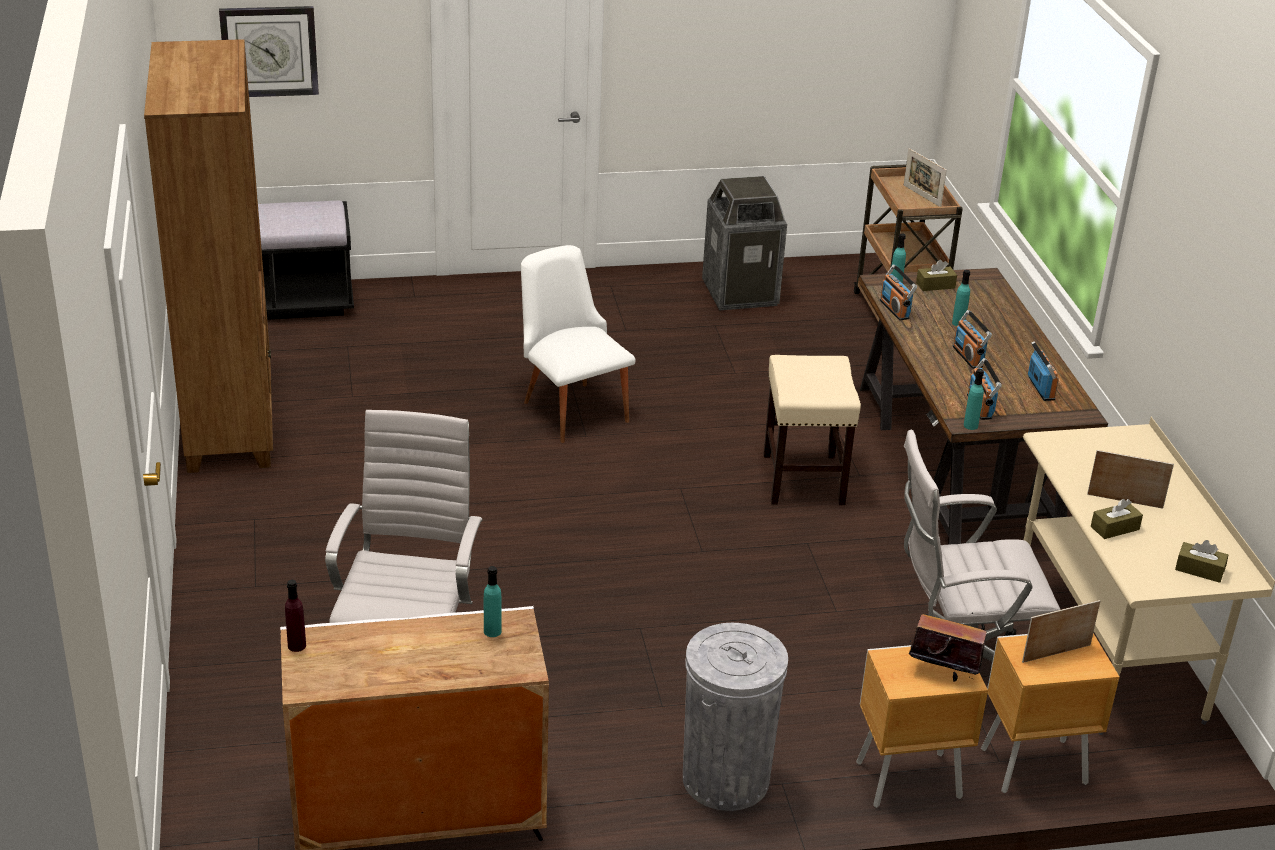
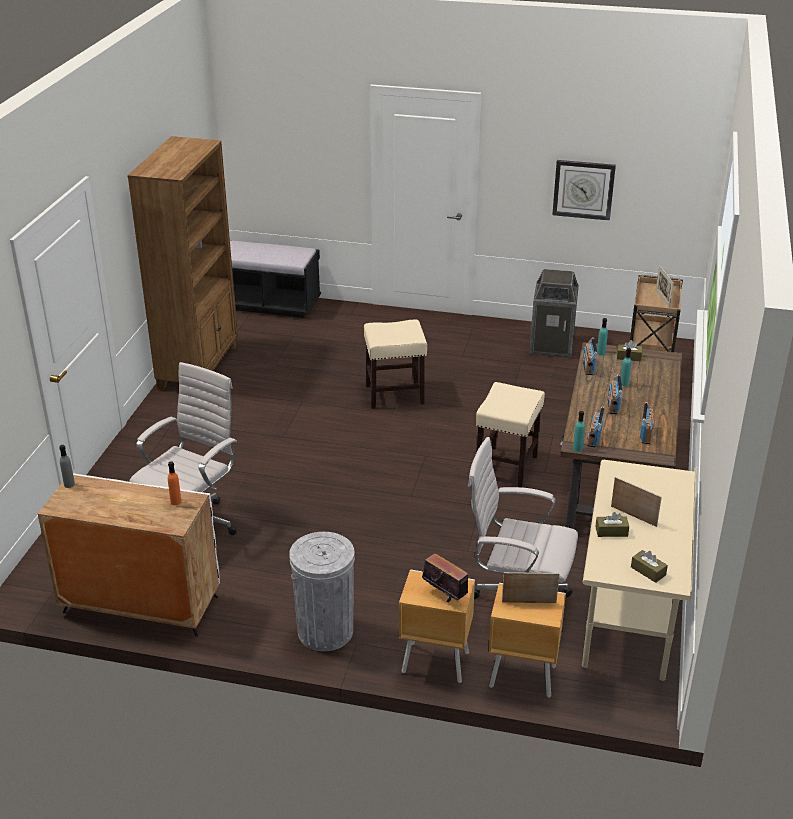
camera: 25 degrees right, 0 degrees up
wall clock [219,6,319,97] -> wall clock moved to [552,160,616,221]
purple bottle [285,580,306,652] -> grey bottle [59,445,75,488]
turquoise bottle [484,566,502,637] -> orange bottle [168,461,181,505]
white chair [521,245,636,443] -> beige stool [364,320,427,409]

